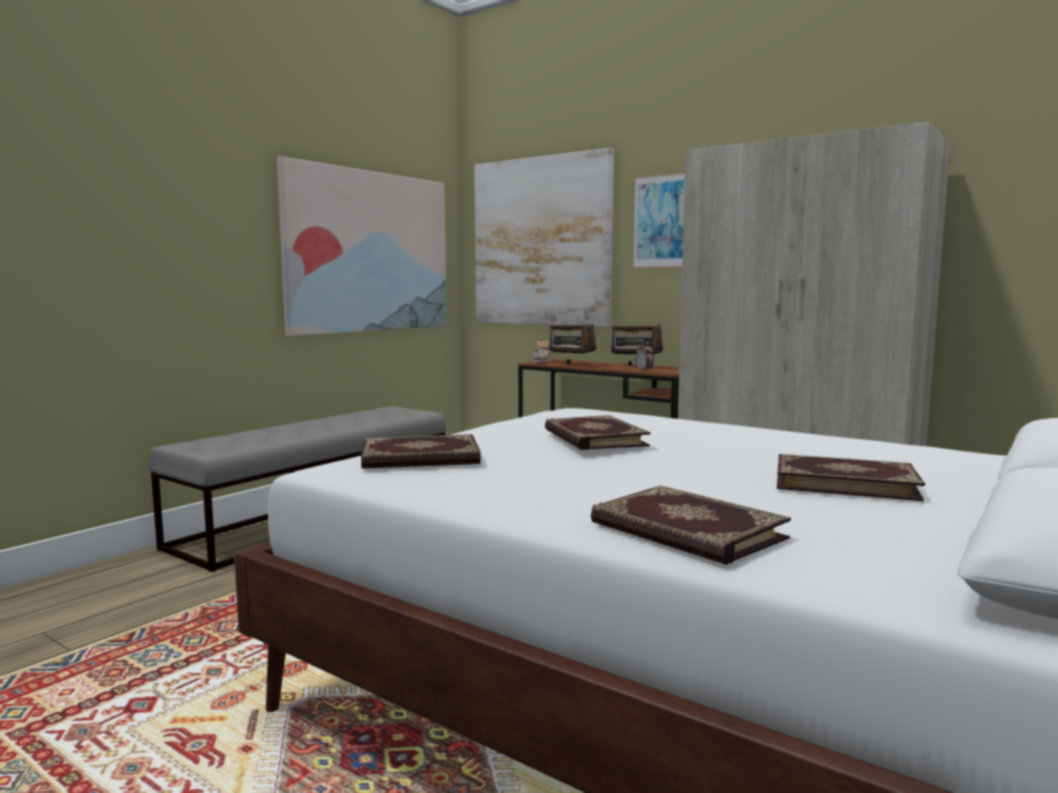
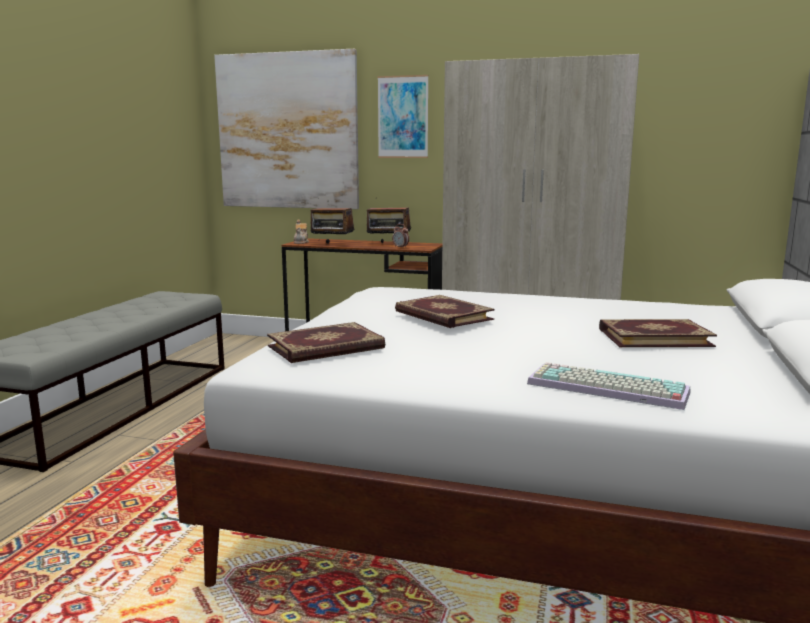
camera: 20 degrees left, 5 degrees up
picture [277,156,446,336] -> none
book [591,486,791,565] -> keyboard [527,362,691,410]

